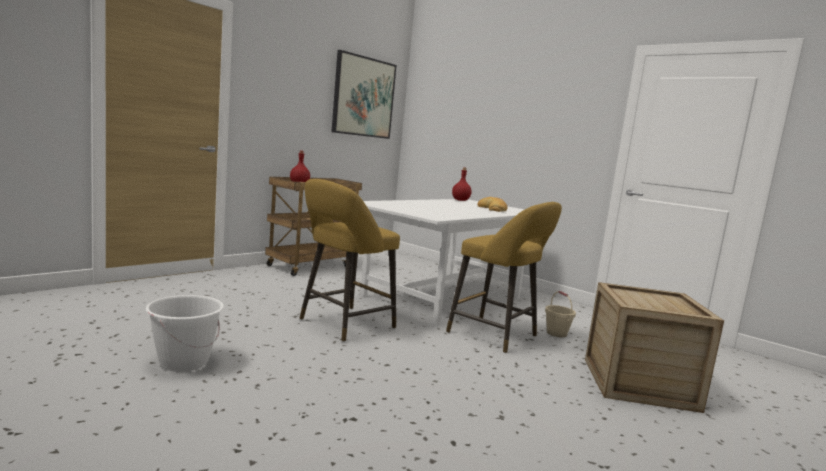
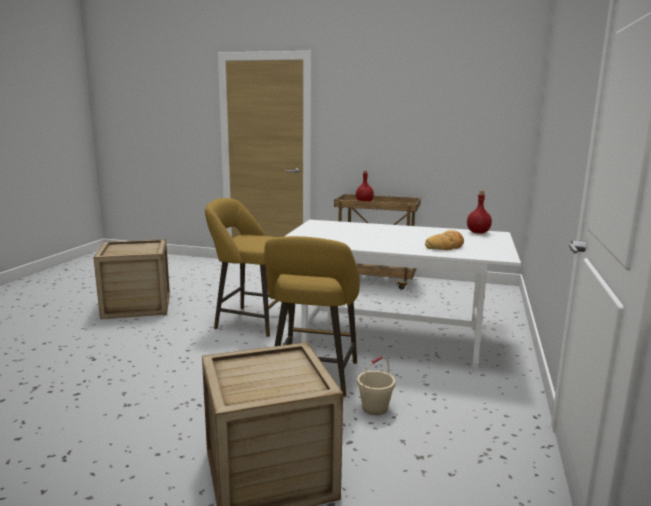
camera: 65 degrees right, 5 degrees up
white bucket [146,295,224,372] -> crate [93,239,170,319]
picture [331,50,397,139] -> none

